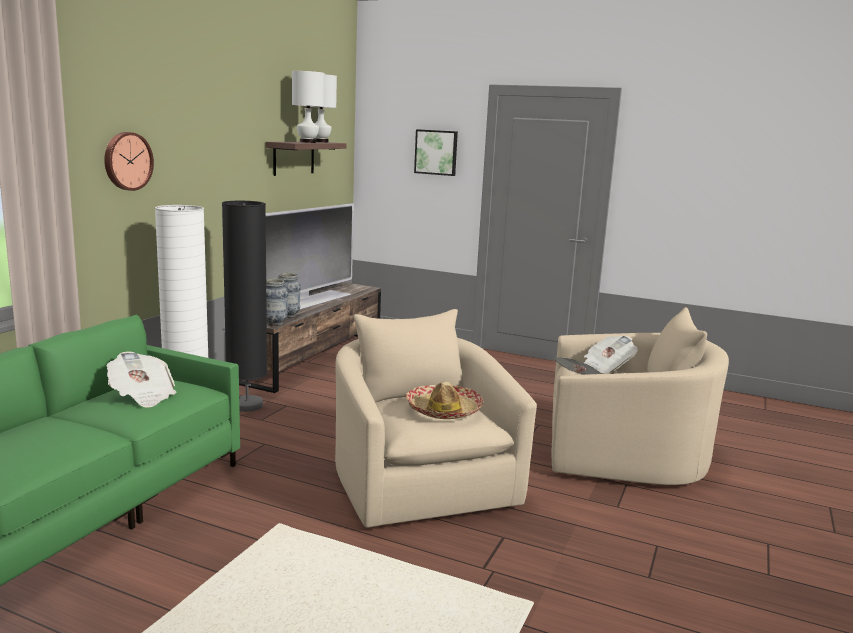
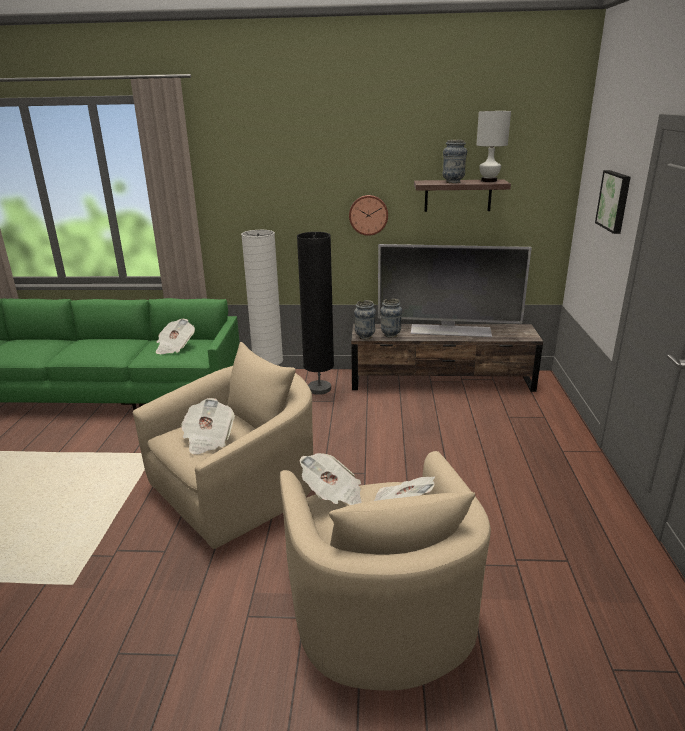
camera: 70 degrees right, 10 degrees up
wall clock [104,132,154,191] -> wall clock moved to [349,195,388,236]
white table lamp [292,71,325,143] -> vase [443,140,467,183]
hat [406,382,483,419] -> newspaper [181,398,235,455]

